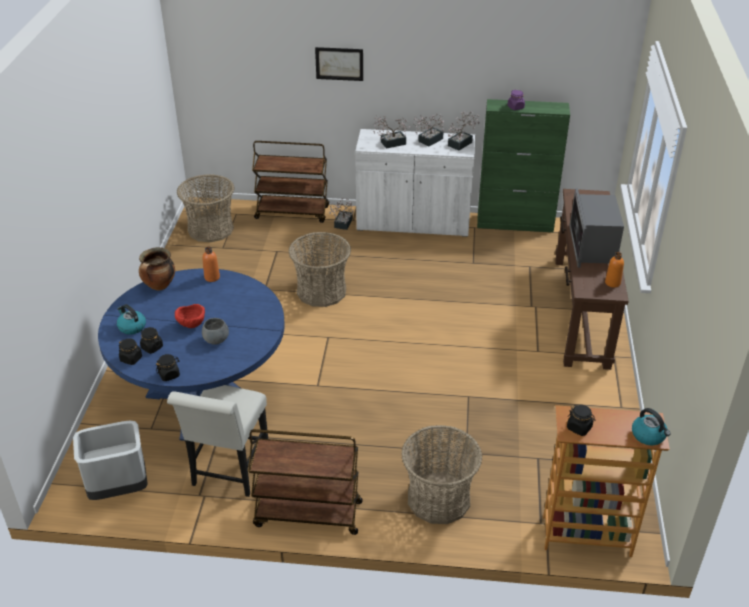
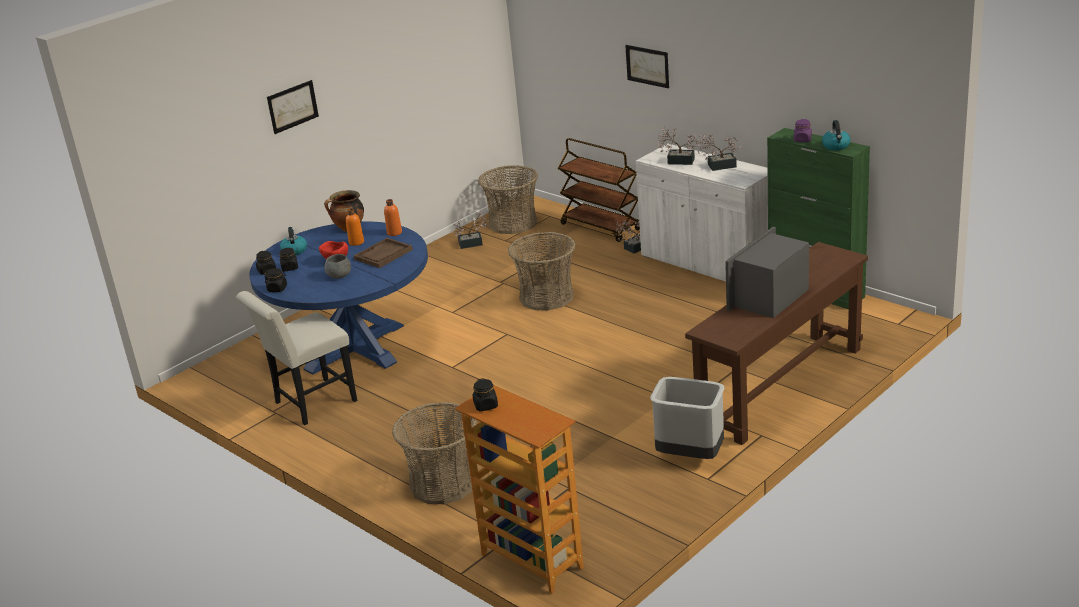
camera: 40 degrees right, 10 degrees down
grey trash can [73,421,148,500] -> grey trash can moved to [650,377,725,459]
brown cart [248,429,363,535] -> none
potted plant [448,111,479,150] -> potted plant moved to [451,212,490,249]
orange bottle [605,252,624,288] -> orange bottle moved to [346,209,364,246]
kettle [632,408,671,445] -> kettle moved to [822,120,851,150]
none -> picture [267,80,319,134]
none -> brown tray [354,238,413,268]

